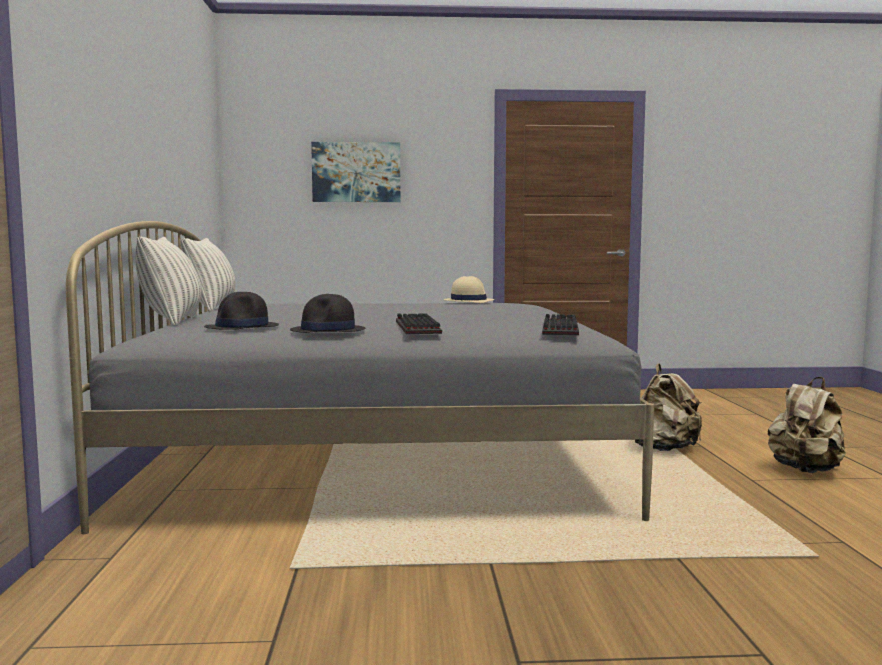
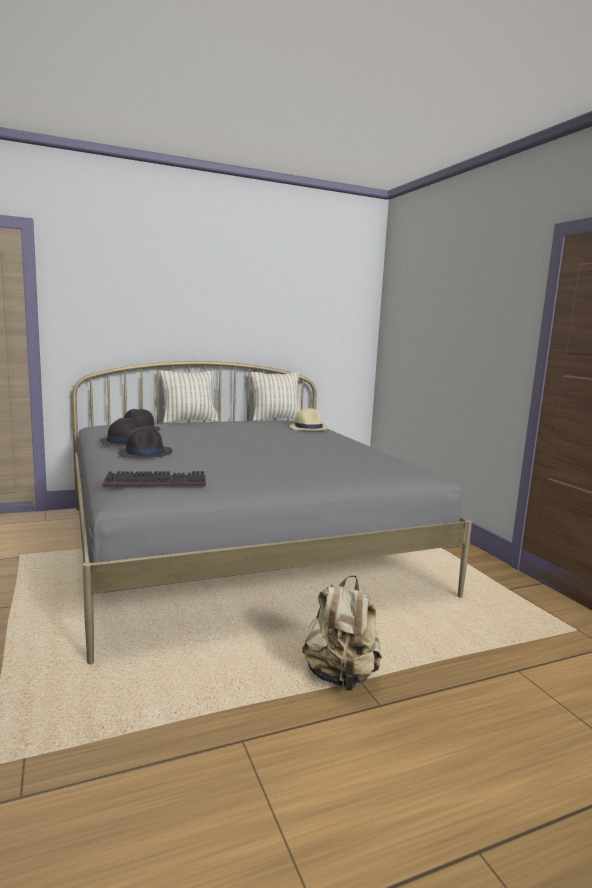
camera: 70 degrees right, 5 degrees up
picture [311,142,400,202] -> none
keyboard [396,313,442,334] -> black hat [118,427,172,458]
beige hat [444,276,494,303] -> beige hat moved to [290,408,329,431]
beige backpack [768,377,846,473] -> none

